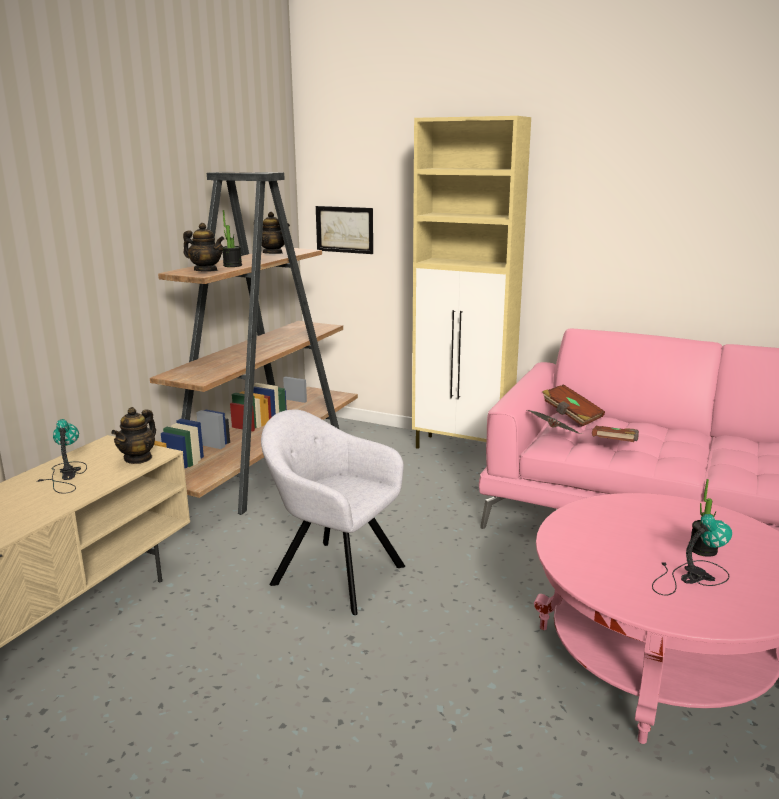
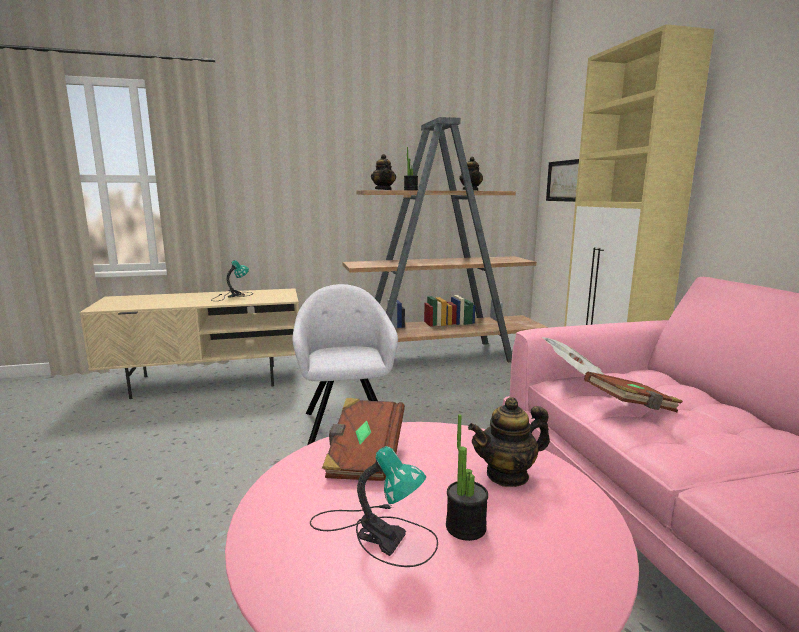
camera: 50 degrees right, 5 degrees down
teapot [111,407,156,464] -> teapot moved to [468,397,550,487]
brown book [542,384,605,426] -> brown book moved to [322,398,405,481]

